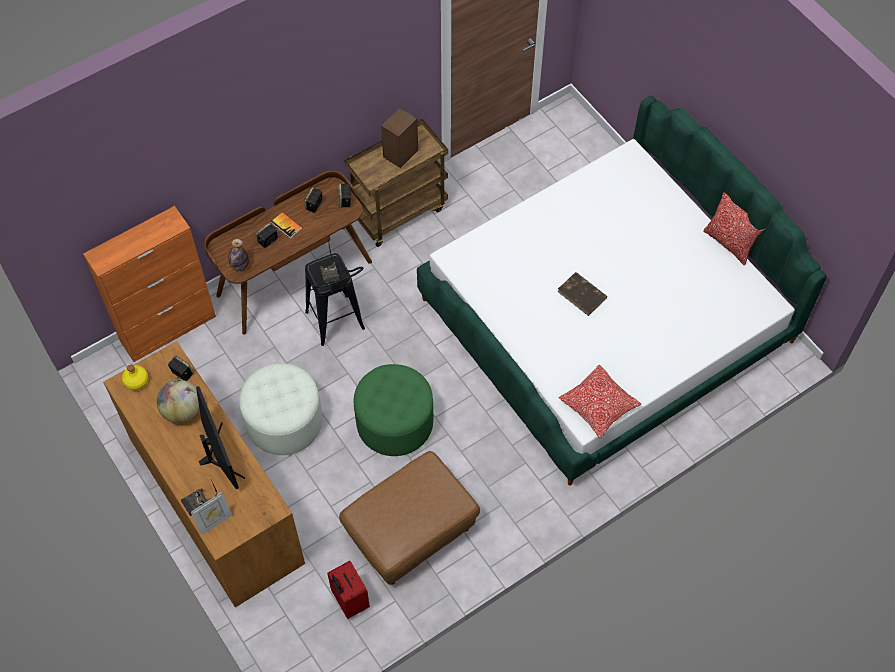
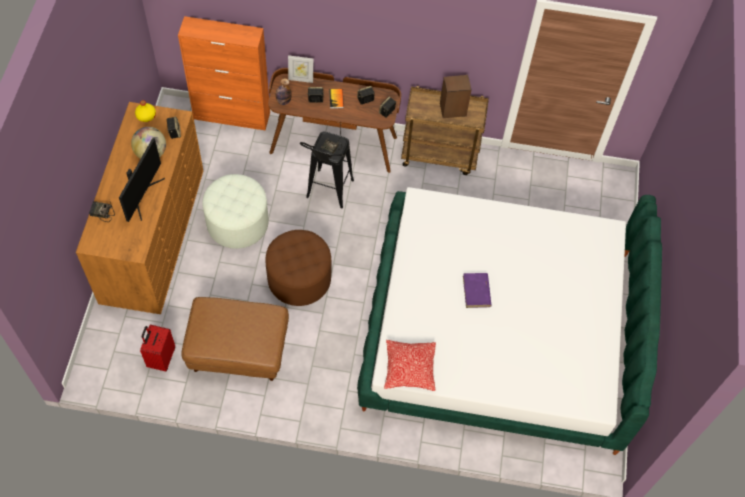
camera: 40 degrees right, 0 degrees up
picture frame [191,492,232,535] -> picture frame moved to [288,55,313,83]
green ottoman [354,364,433,456] -> brown ottoman [265,230,331,306]
brown book [558,272,607,316] -> purple book [463,273,492,308]
pillow [703,192,766,265] -> none

